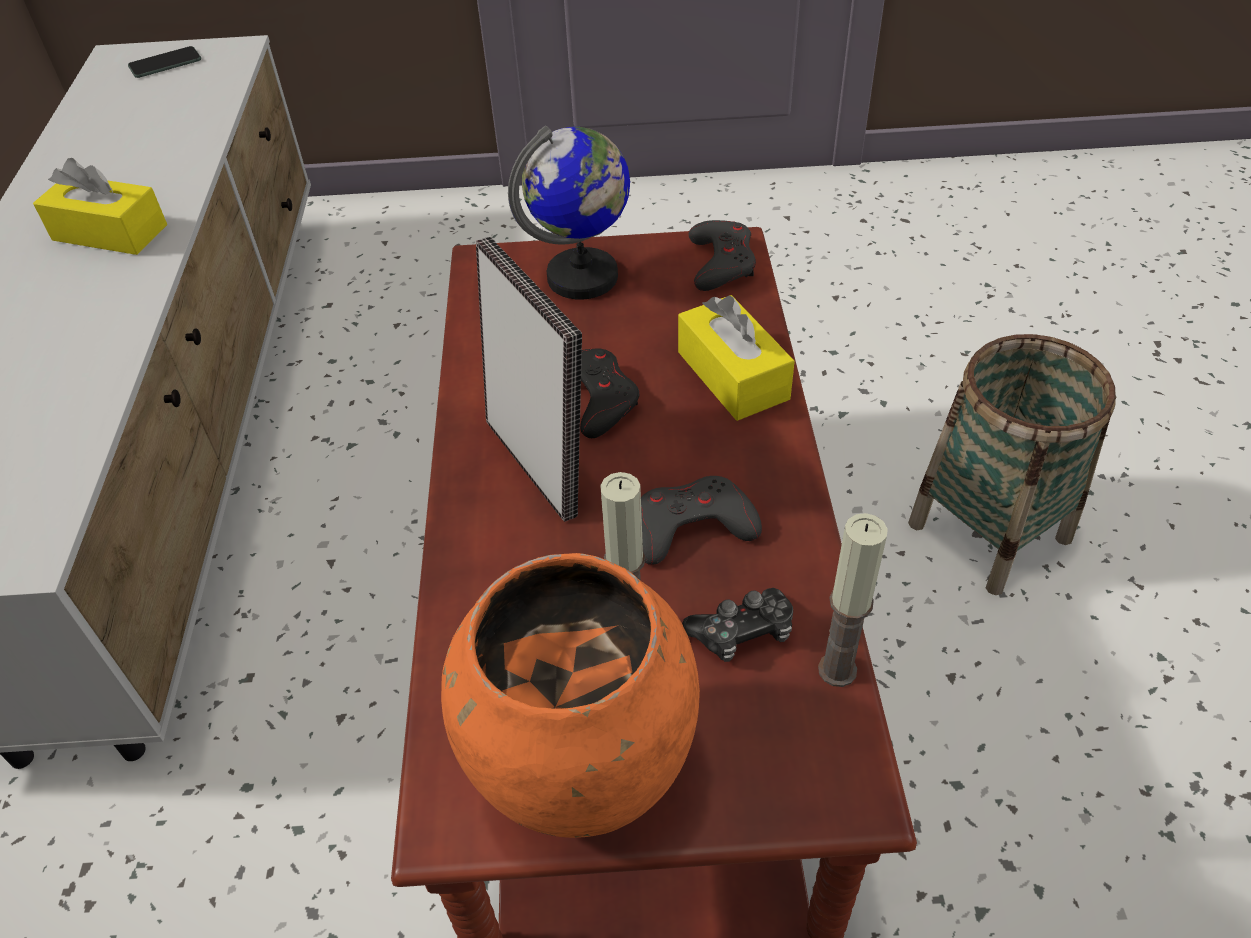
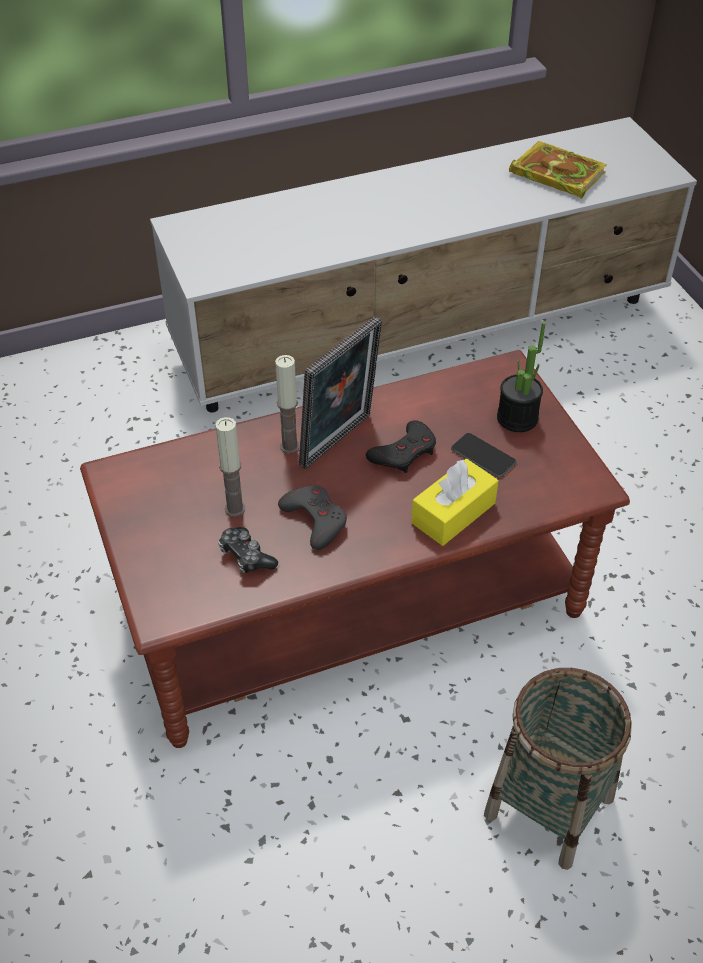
camera: 70 degrees right, 0 degrees up
yellow tissue box [33,158,167,255] -> none
phone [128,46,201,78] -> phone moved to [451,433,516,478]
orange vase [441,553,700,838] -> none
globe [508,126,630,300] -> potted plant [497,322,545,432]
grey game controller [689,220,756,291] -> none
candle [818,513,888,687] -> candle moved to [275,355,300,453]
none -> book [509,141,607,199]

